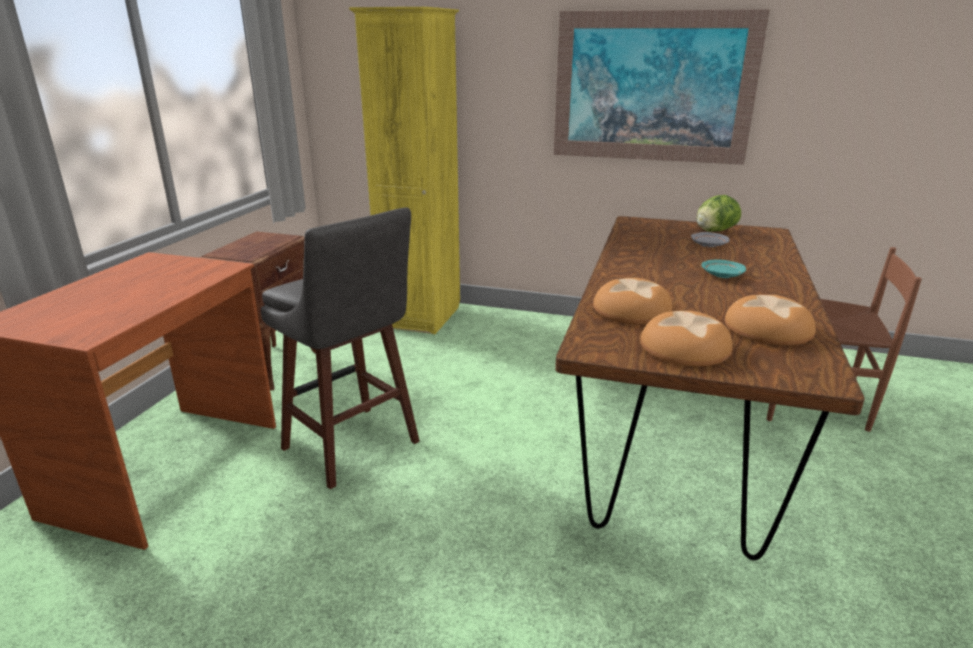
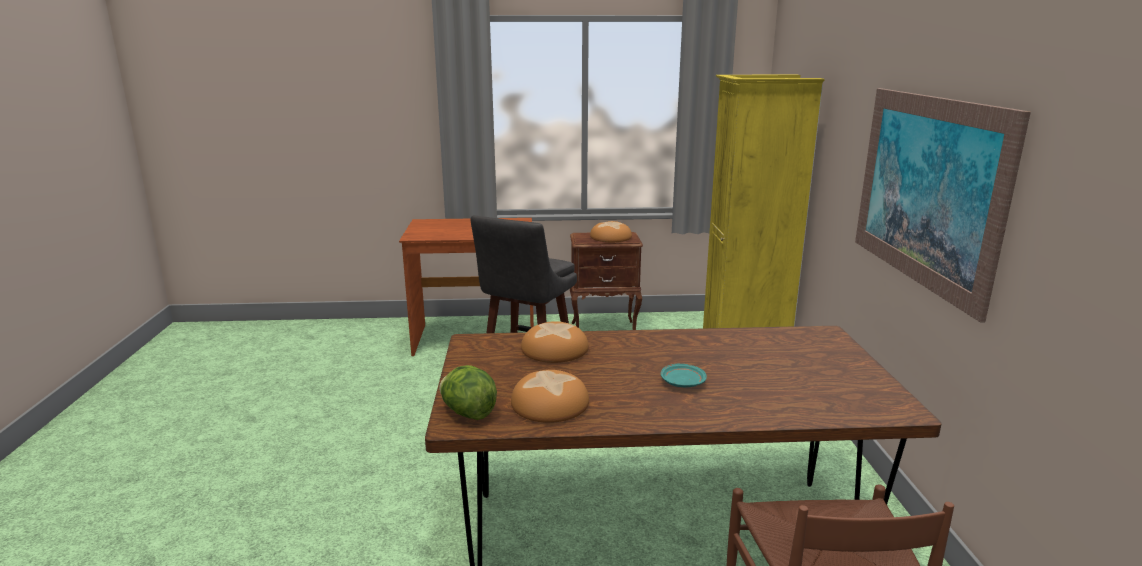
camera: 70 degrees right, 5 degrees down
bread [641,311,733,367] -> bread moved to [590,221,632,242]
grey plate [691,232,730,247] -> none
lettuce [696,195,741,232] -> lettuce moved to [439,365,497,420]

